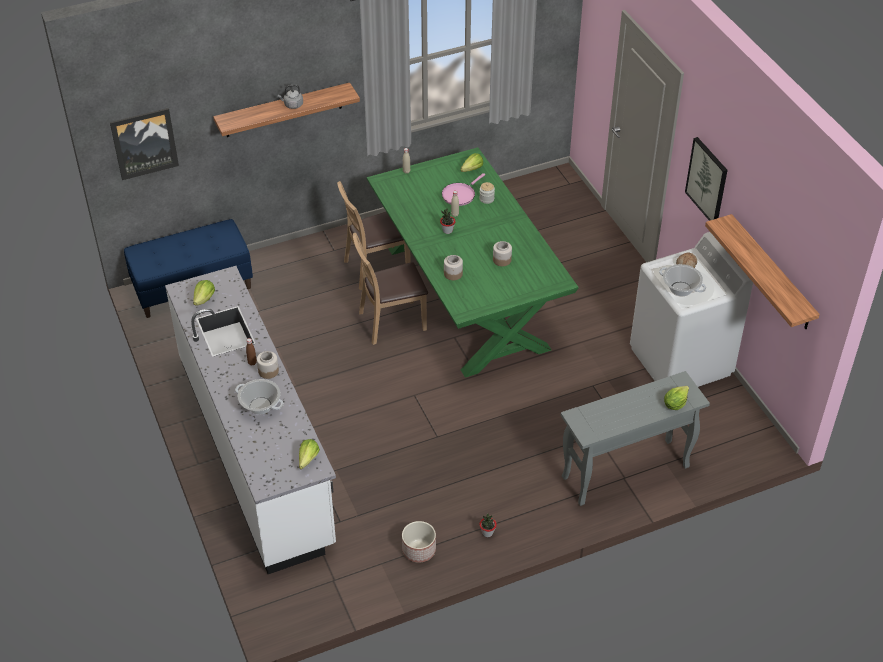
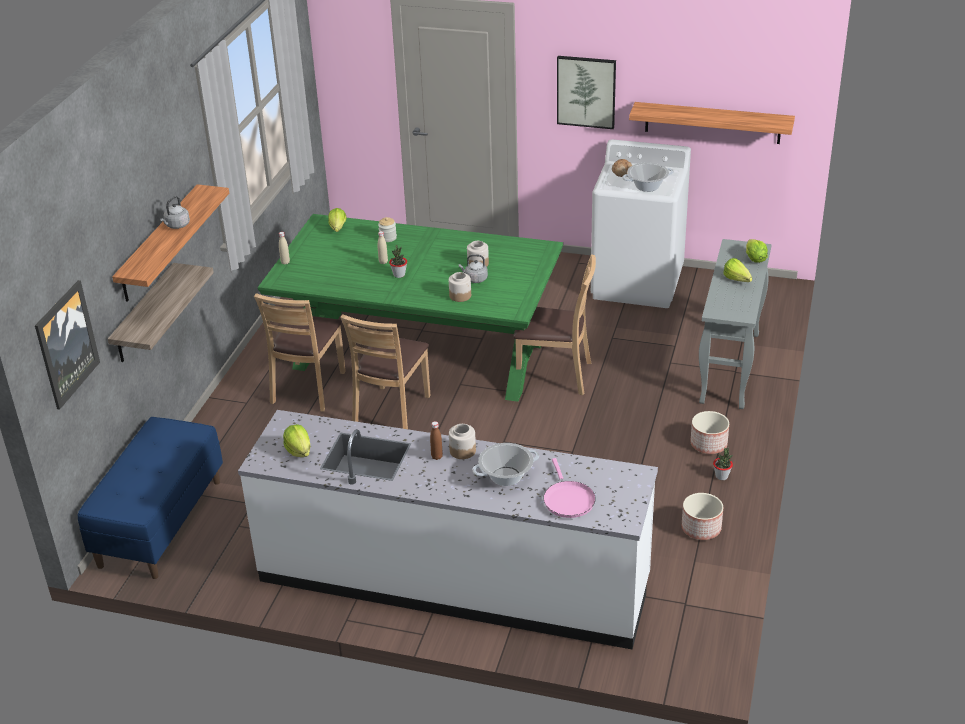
camera: 50 degrees left, 10 degrees down
lettuce [299,439,320,469] -> lettuce moved to [724,258,752,282]
pink frying pan [442,173,485,206] -> pink frying pan moved to [543,458,596,518]
none -> shelf [108,263,214,362]
none -> grey kettle [459,254,488,283]
none -> brown chair [513,254,596,395]
none -> planter [690,411,729,454]

